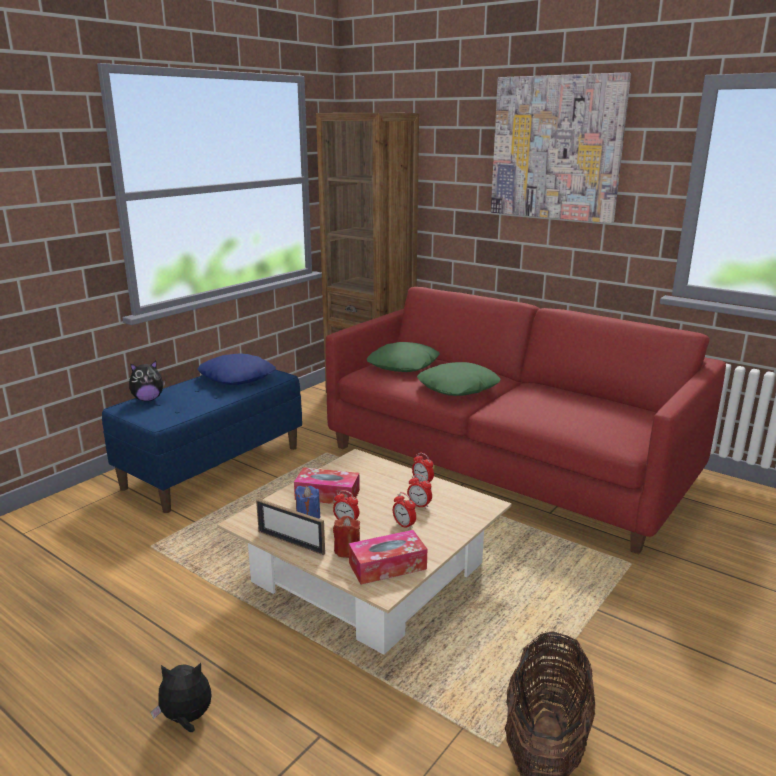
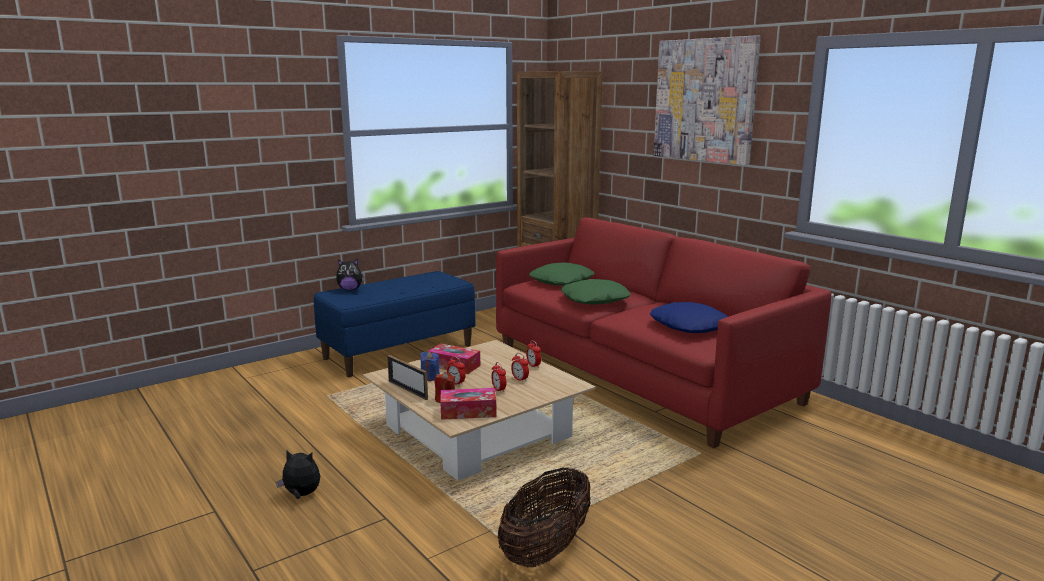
camera: 15 degrees right, 5 degrees down
blue pillow [198,353,276,385] -> blue pillow moved to [650,302,728,333]

